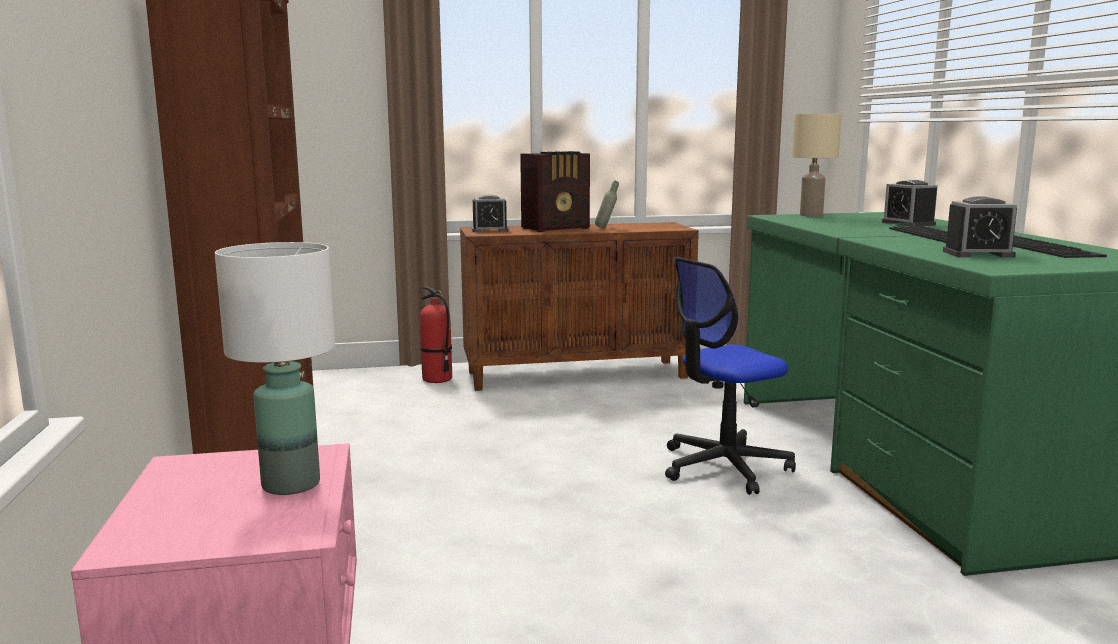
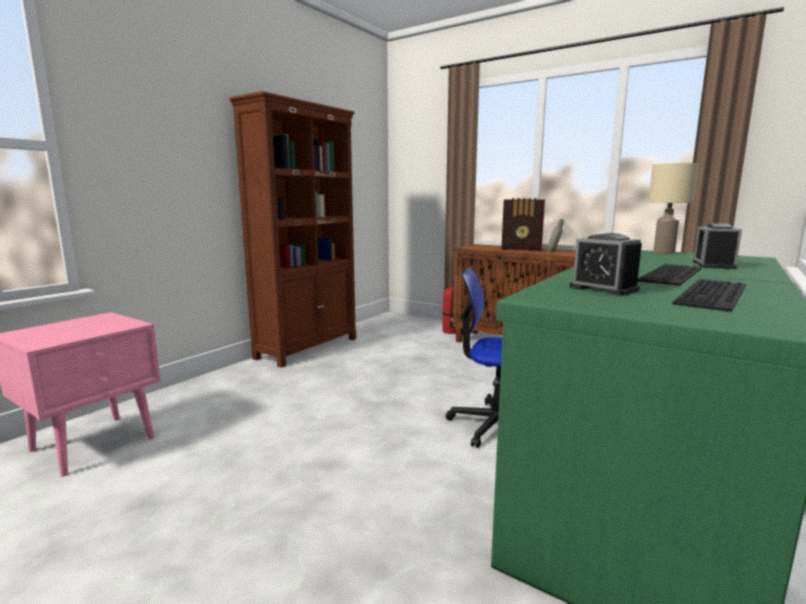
camera: 45 degrees right, 0 degrees up
white table lamp [215,242,335,495] -> none
alarm clock [472,195,508,232] -> none

